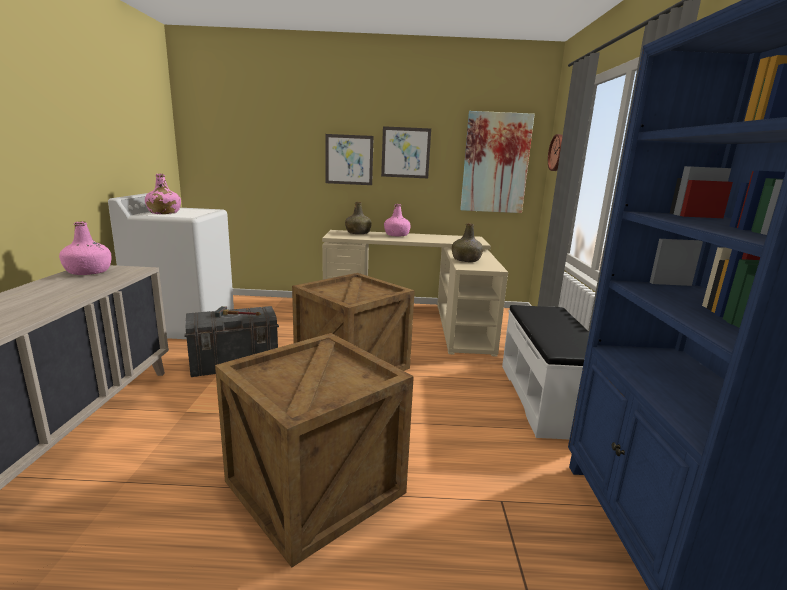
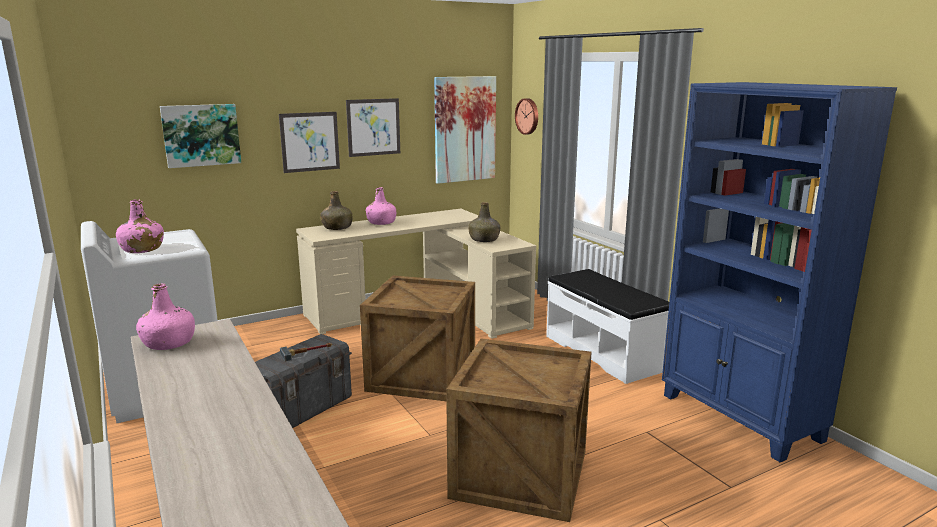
camera: 30 degrees left, 0 degrees up
none -> picture [160,104,241,168]

